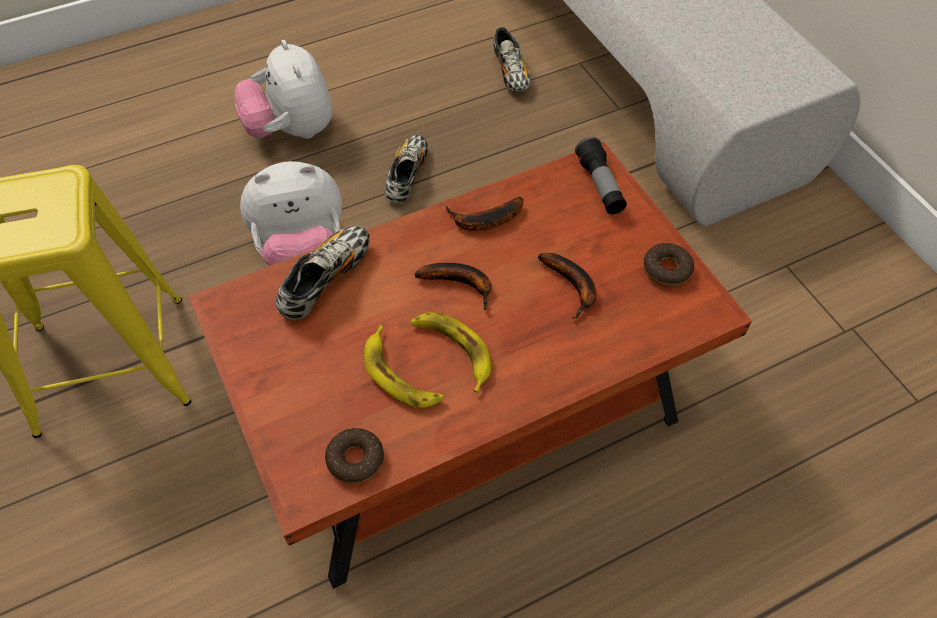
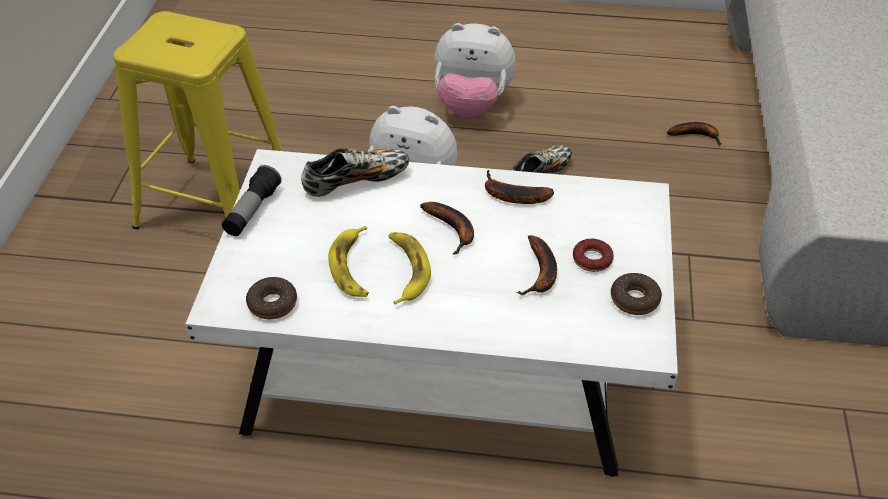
camera: 35 degrees right, 10 degrees down
brown coffee table [189,142,752,589] -> white coffee table [185,149,678,477]
plush toy [234,40,332,139] -> plush toy turned 90 degrees counterclockwise [434,23,515,117]
shoe [493,27,531,93] -> banana [667,122,722,146]
flashlight [575,137,627,214] -> flashlight moved to [222,165,281,236]
none -> donut [573,239,614,272]

